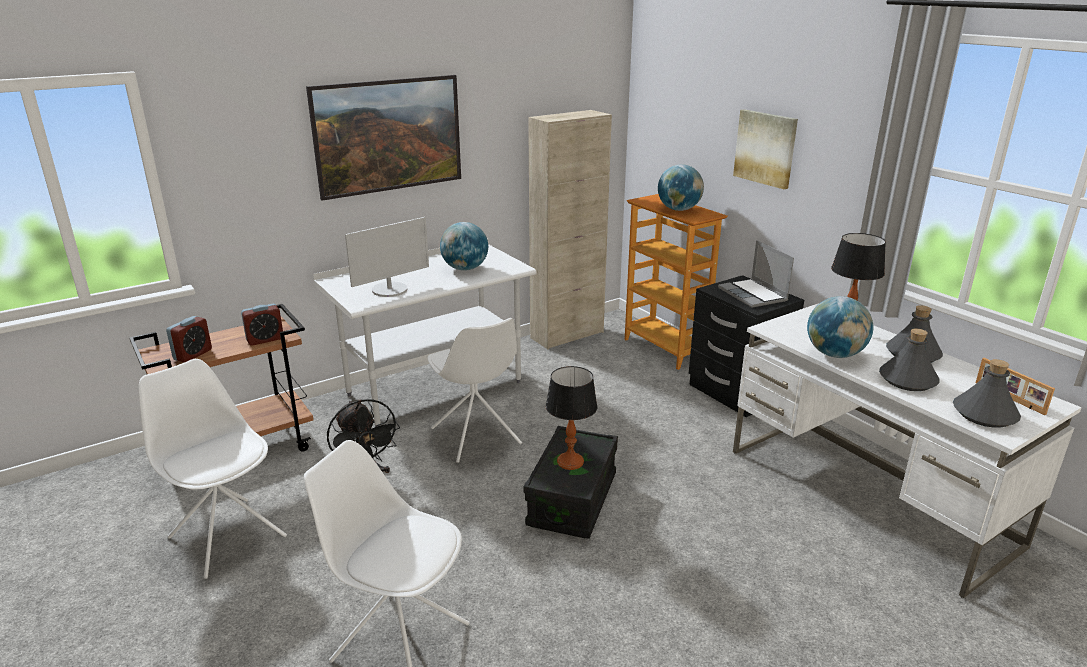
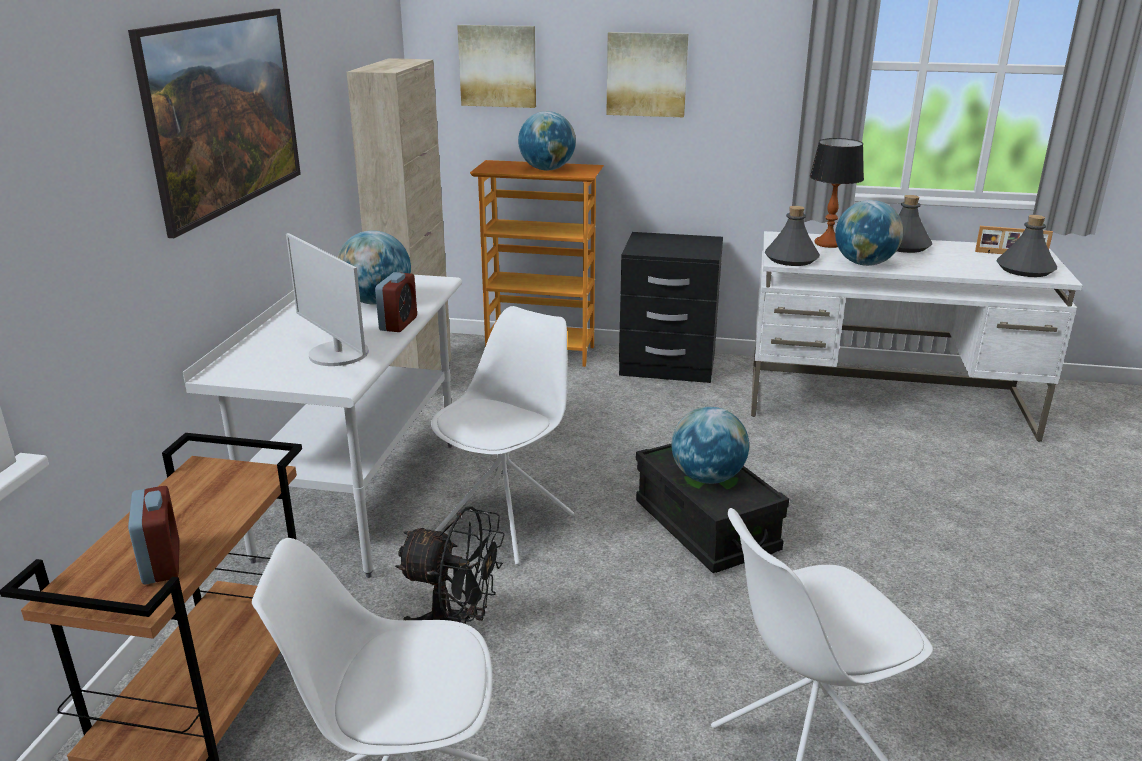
camera: 45 degrees left, 0 degrees up
alarm clock [241,304,283,346] -> alarm clock moved to [375,272,417,332]
monitor [345,217,429,297] -> monitor turned 135 degrees clockwise [286,233,369,366]
white chair [428,318,522,463] -> white chair turned 75 degrees counterclockwise [431,306,574,565]
table lamp [545,366,597,470] -> globe [671,407,749,484]
laptop [718,240,794,308] -> none
grey bottle [879,329,940,391] -> grey bottle moved to [765,206,820,266]
none -> picture [457,25,536,108]

